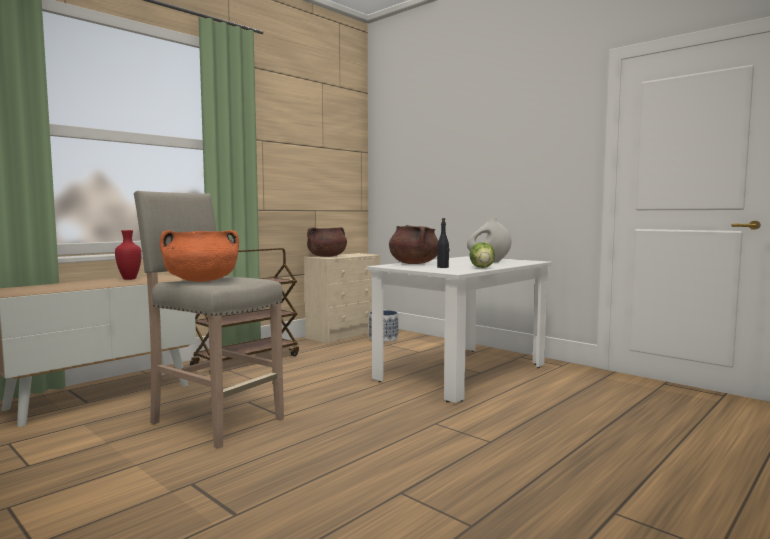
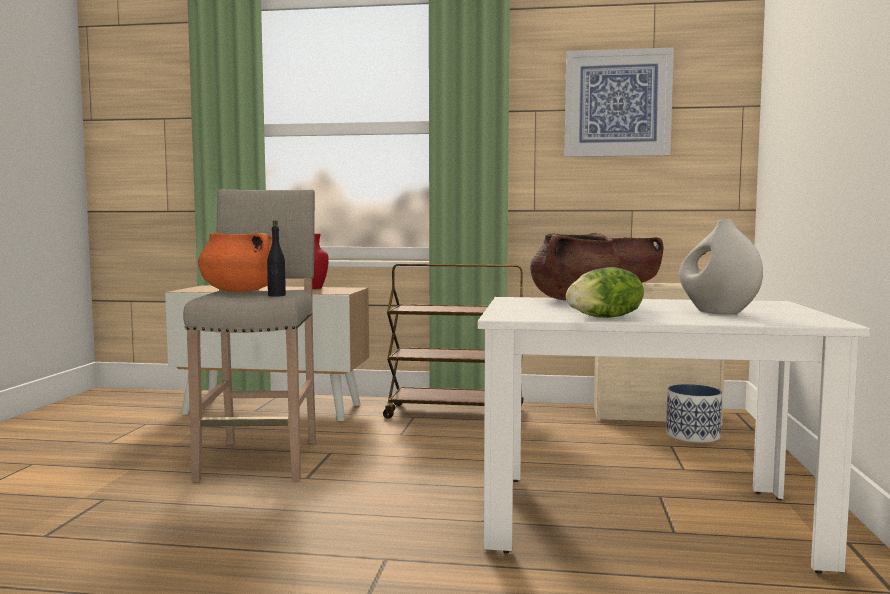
camera: 55 degrees right, 0 degrees up
black bottle [437,218,449,268] -> black bottle moved to [267,220,286,297]
none -> picture [565,47,674,157]

